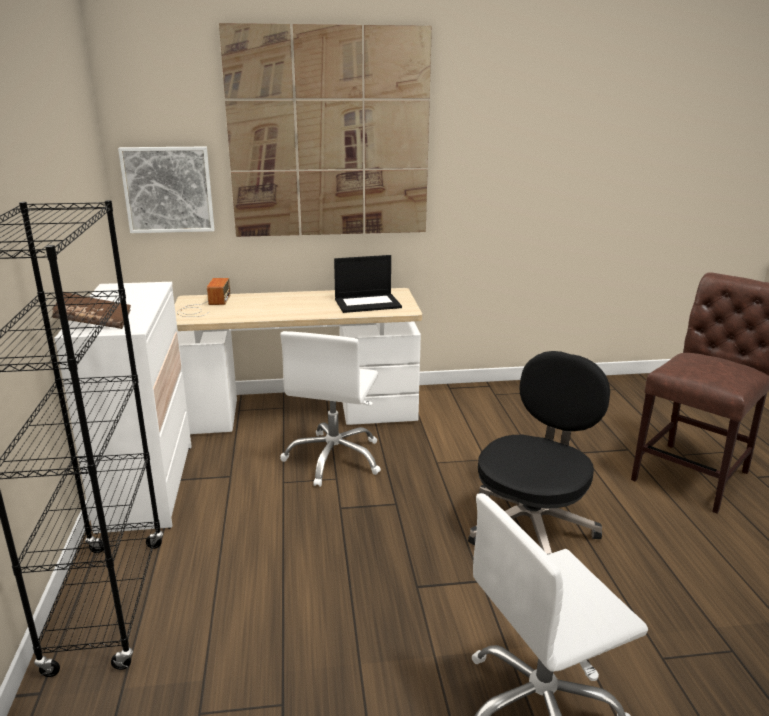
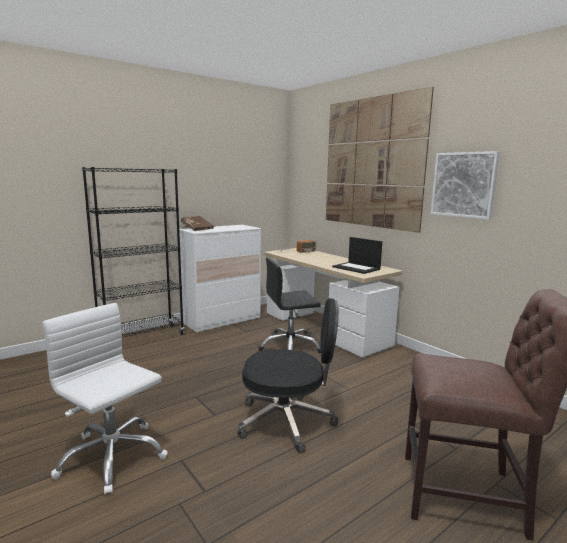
camera: 60 degrees right, 10 degrees down
picture [118,147,215,233] -> picture moved to [431,151,500,220]
white office chair [280,331,381,487] -> black office chair [258,258,321,353]

